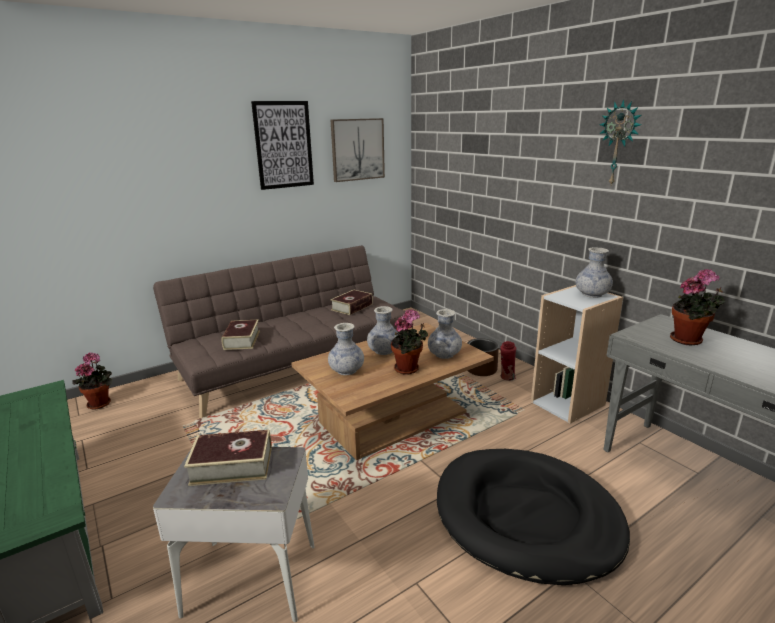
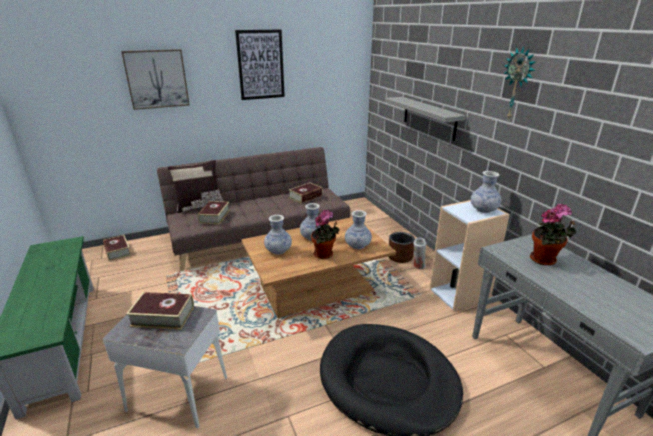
camera: 10 degrees right, 5 degrees up
potted plant [72,352,112,410] -> book [103,235,131,261]
picture [331,118,385,182] -> picture moved to [121,49,190,110]
red vase [500,341,516,381] -> white vase [413,238,427,269]
none -> pillow [167,160,224,213]
none -> grey shelf [385,97,466,141]

